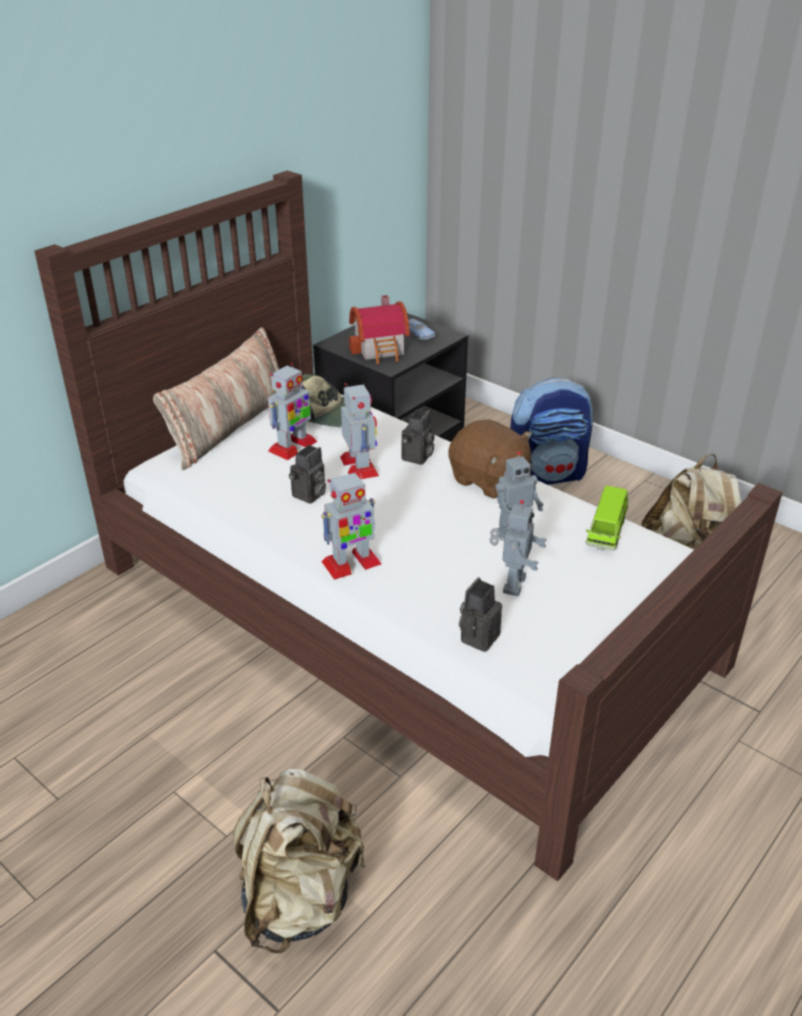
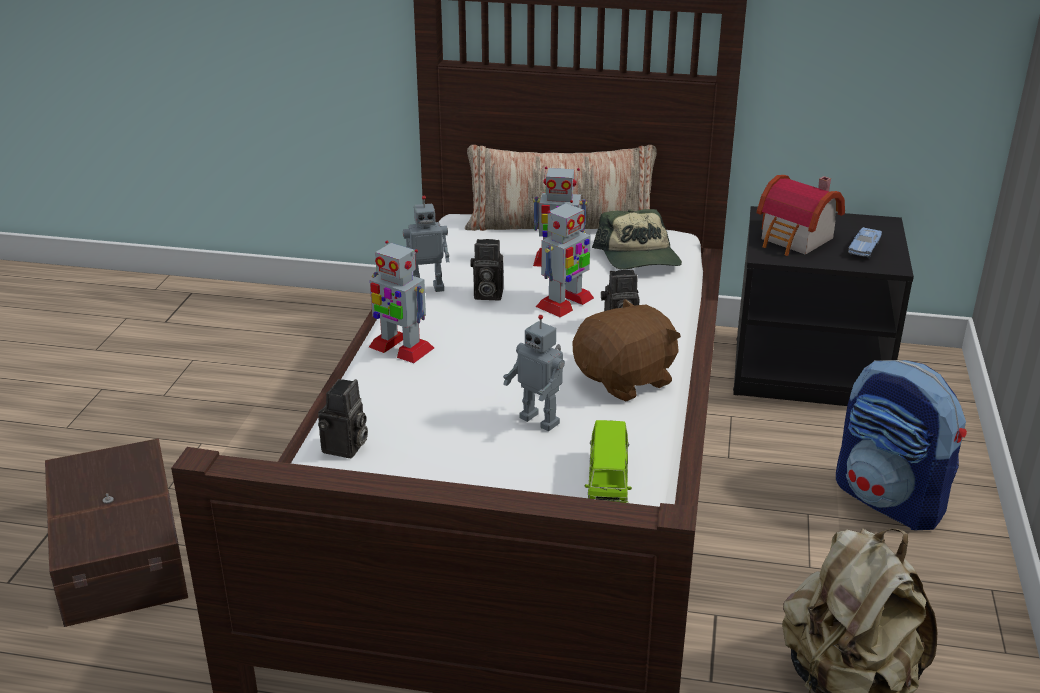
camera: 60 degrees right, 5 degrees down
beige backpack [233,769,366,953] -> brown storage box [45,438,188,627]
brown plush toy [449,419,532,499] -> brown plush toy turned 135 degrees counterclockwise [573,299,681,402]
camera [459,577,502,652] -> camera turned 105 degrees clockwise [318,379,368,458]
toy robot [490,500,547,596] -> toy robot moved to [403,196,449,292]
green toy car [586,486,628,550] -> green toy car turned 75 degrees counterclockwise [585,420,632,503]

